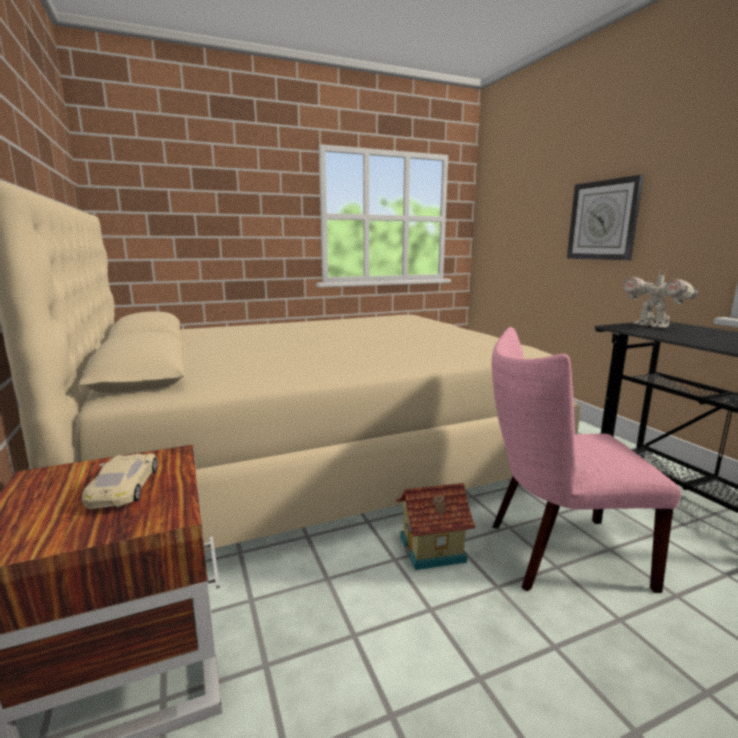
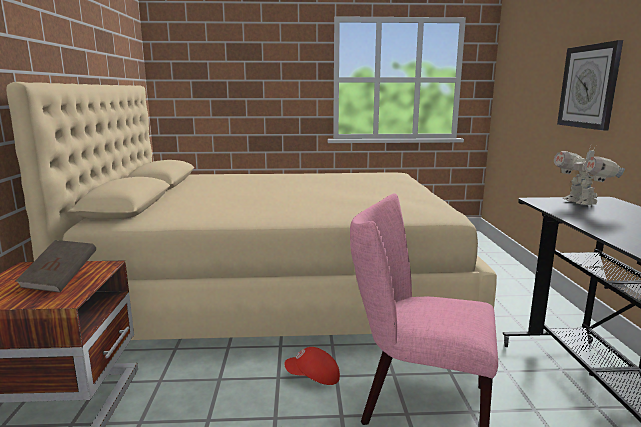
camera: 20 degrees right, 0 degrees up
beige toy car [82,453,158,509] -> brown book [16,240,96,293]
toy house [396,483,475,570] -> red cap [284,347,340,385]

